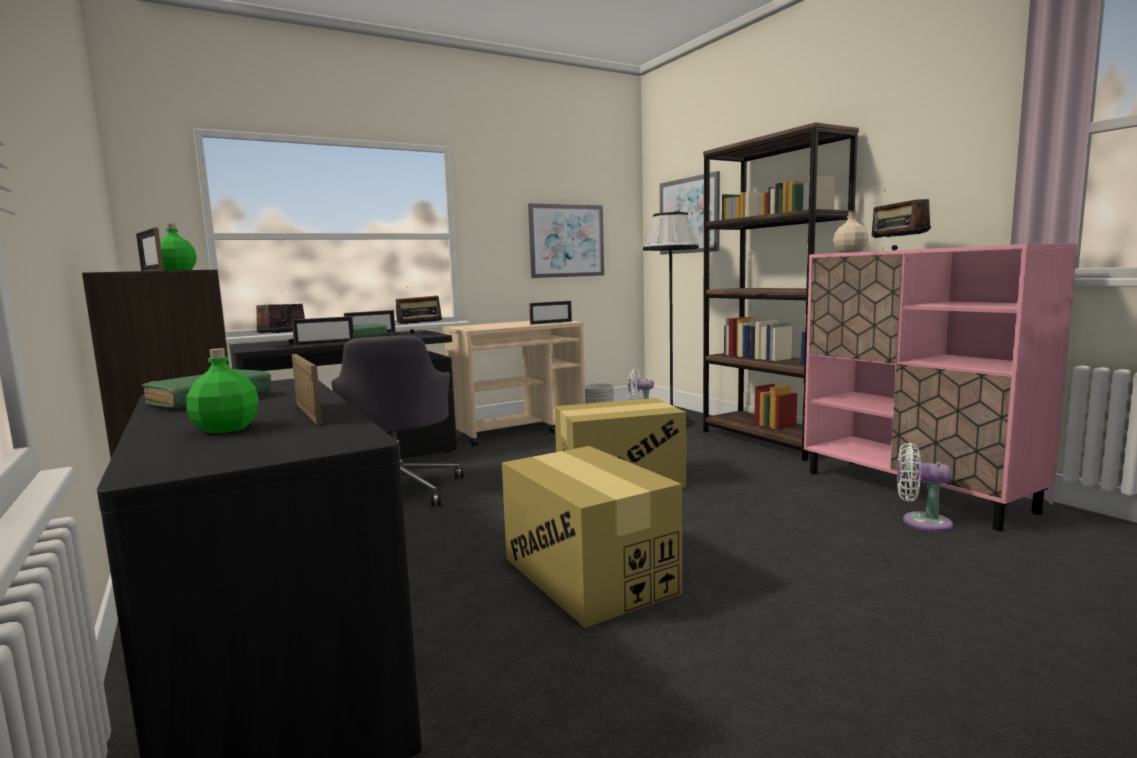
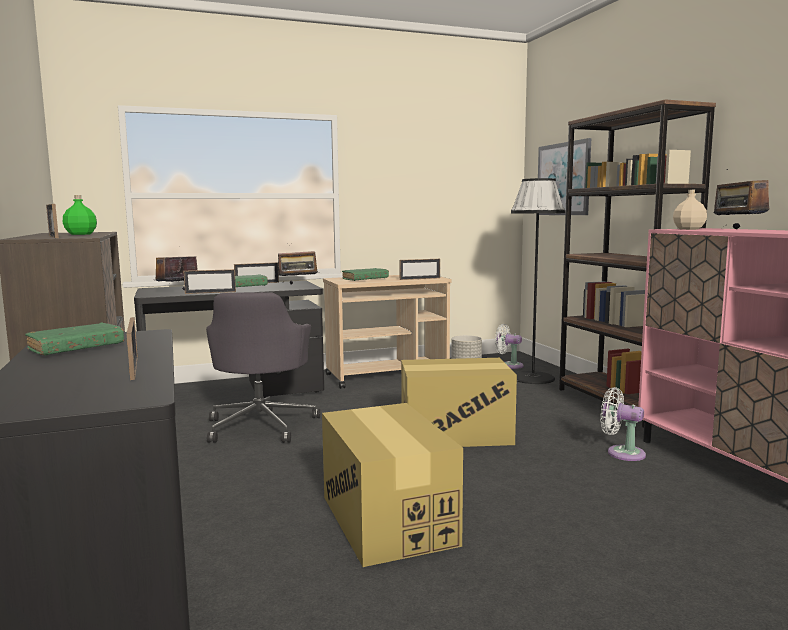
camera: 10 degrees right, 0 degrees up
green bottle [186,348,259,433] -> none
picture [528,203,604,278] -> none
white fan [897,443,953,532] -> white fan moved to [600,387,646,461]
none -> green book [342,268,389,281]

